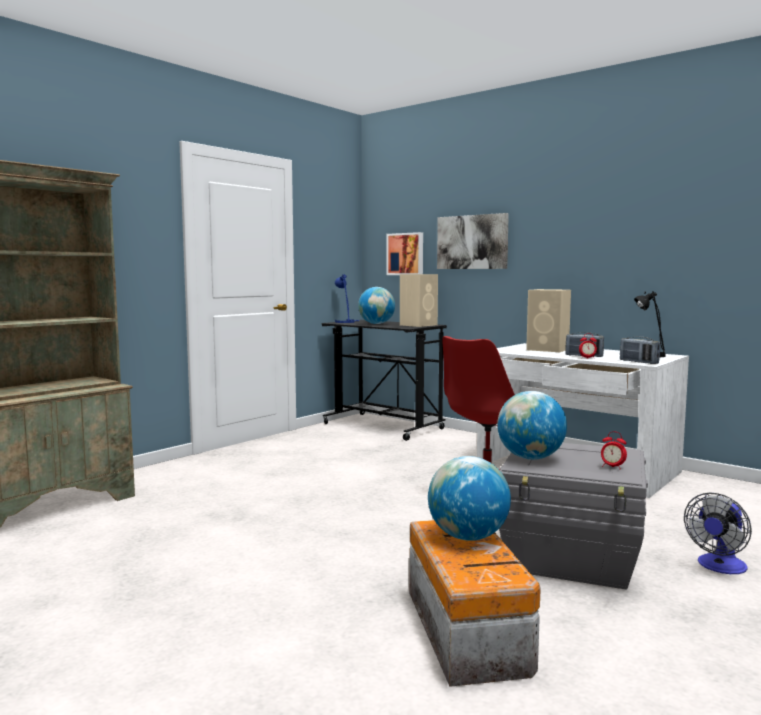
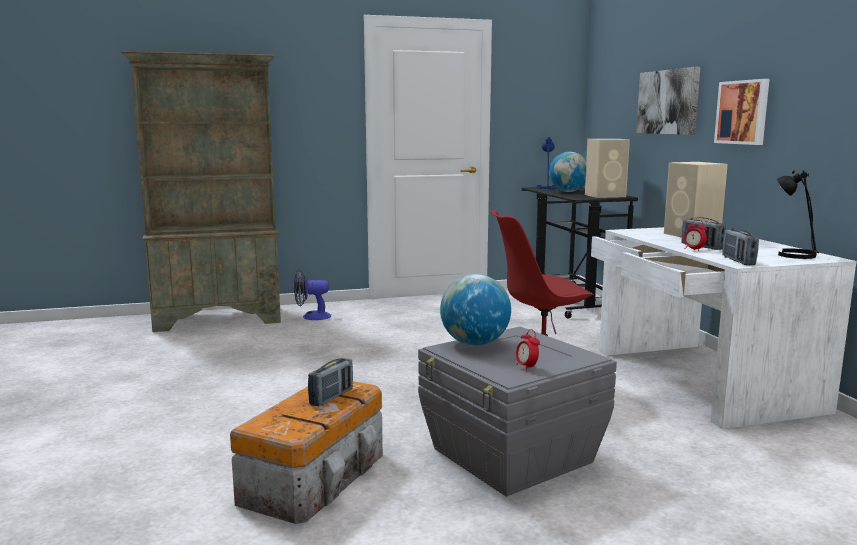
camera: 35 degrees right, 5 degrees up
picture [387,232,423,275] -> picture moved to [714,79,769,145]
globe [428,456,511,541] -> radio [308,358,353,406]
fan [684,492,752,574] -> fan moved to [294,270,331,320]

